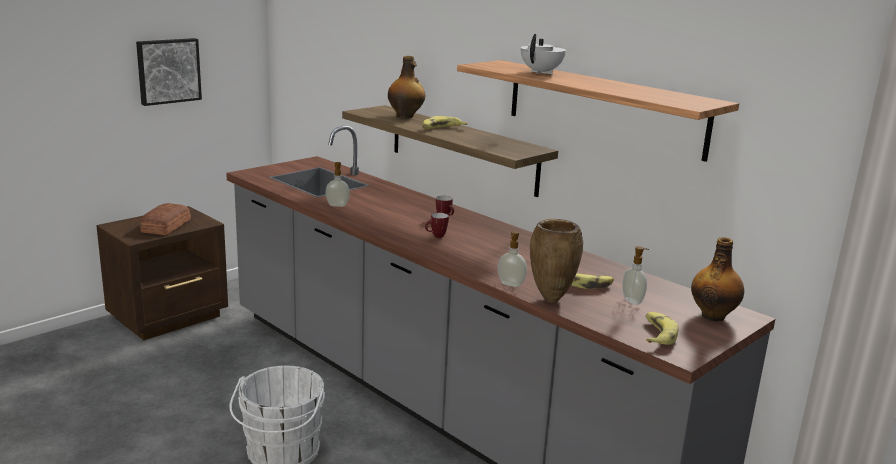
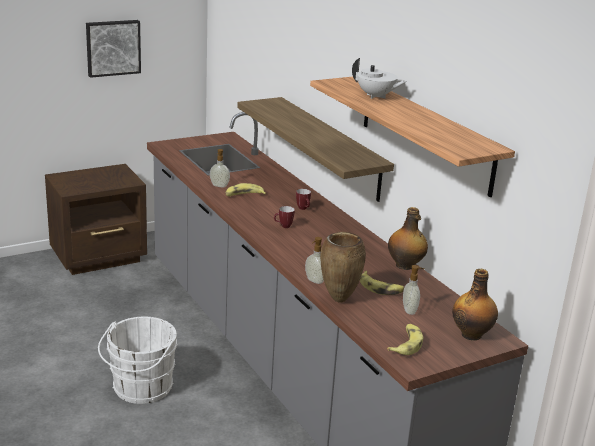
camera: 15 degrees right, 5 degrees up
bread [140,203,191,235] -> none
bottle [388,56,425,118] -> bottle moved to [388,207,428,270]
banana [423,116,467,129] -> banana moved to [226,183,266,196]
white teapot [521,34,566,74] -> white teapot turned 75 degrees clockwise [352,58,407,99]

